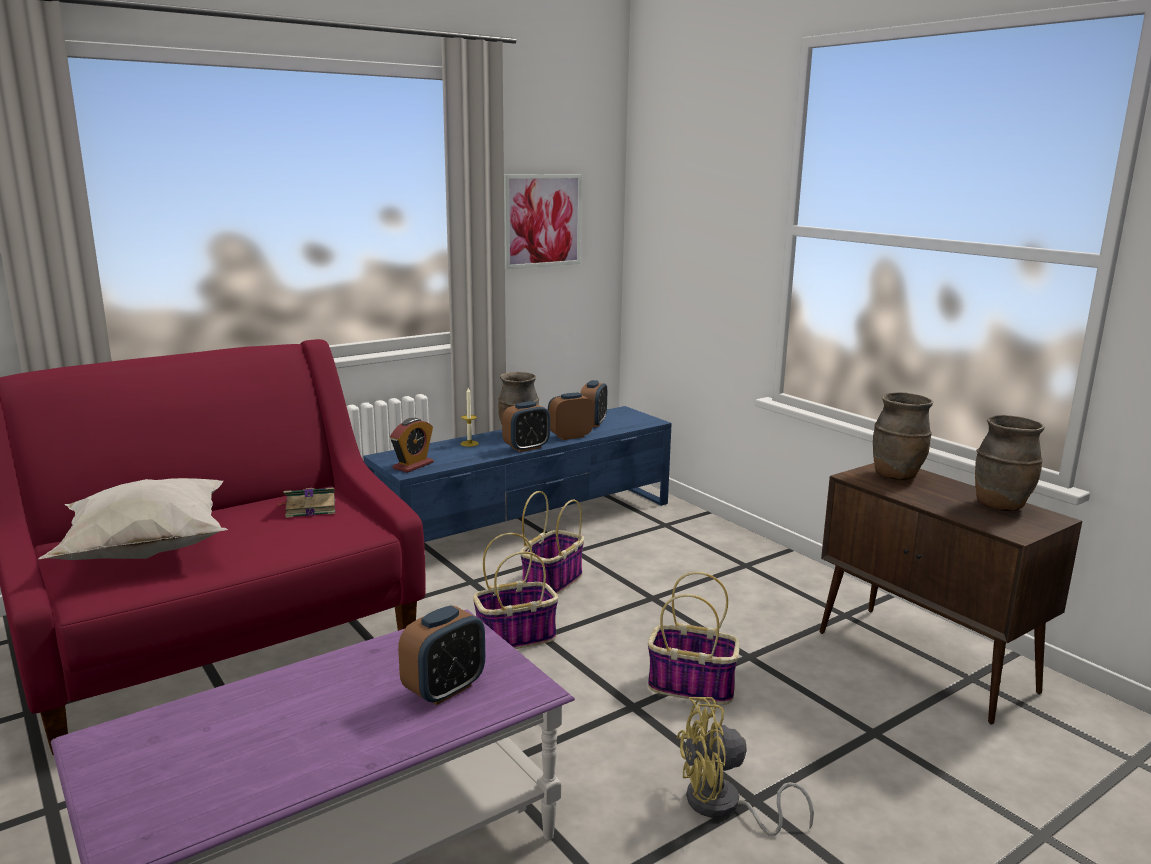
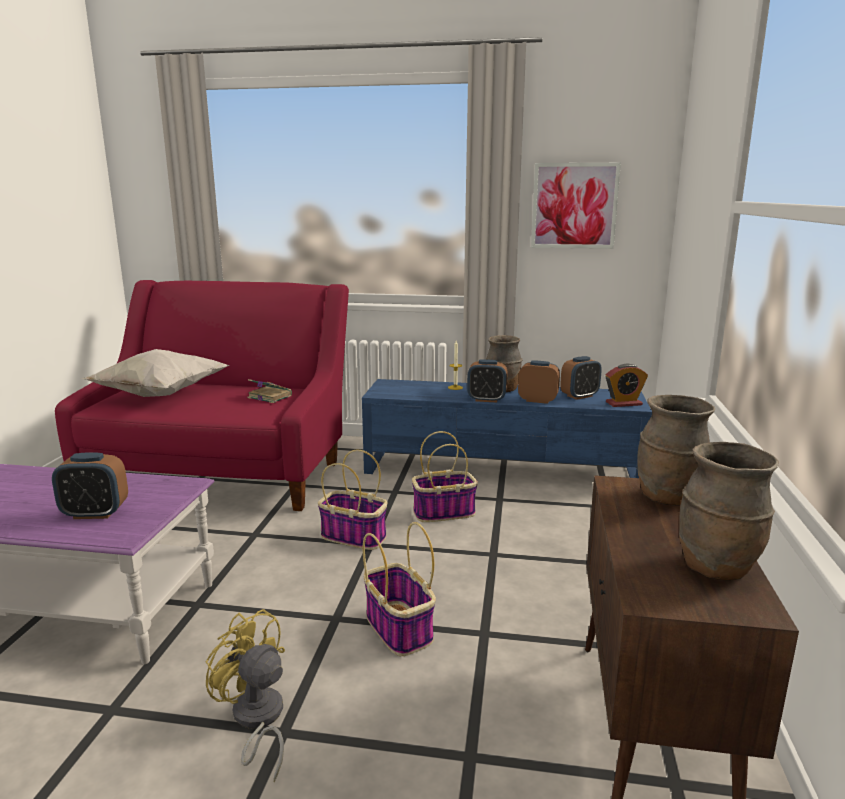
camera: 45 degrees right, 0 degrees up
alarm clock [390,418,434,473] -> alarm clock moved to [606,364,648,407]

